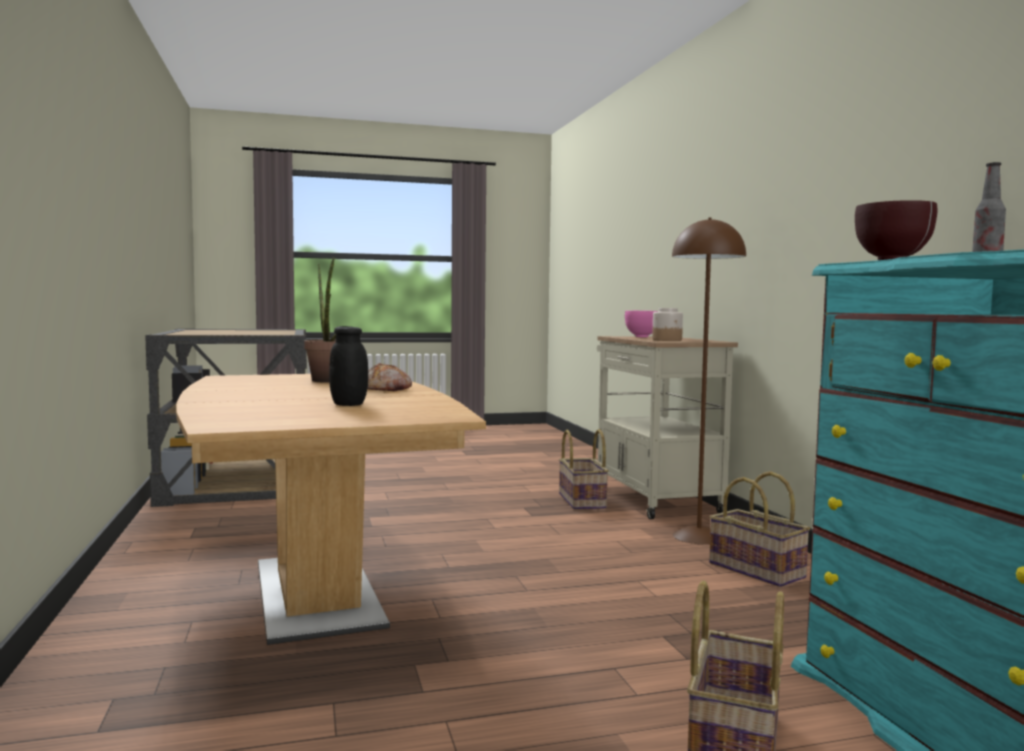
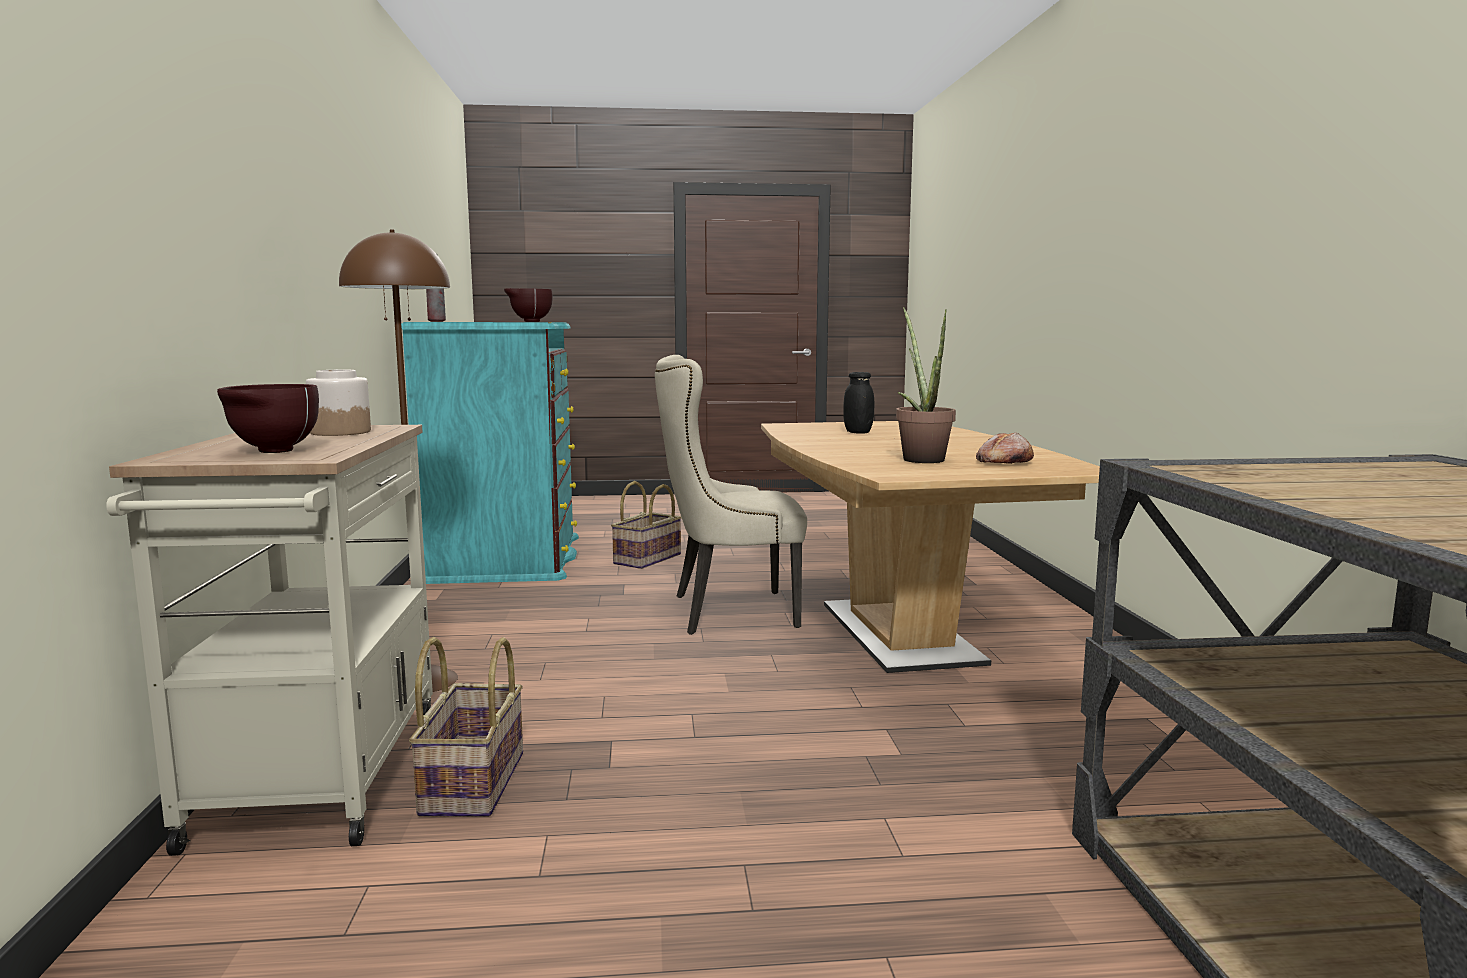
camera: 170 degrees left, 5 degrees up
bread [367,363,412,392] -> bread moved to [976,432,1034,464]
pink bowl [625,311,658,337] -> brown bowl [217,384,319,453]
basket [709,471,810,587] -> none
none -> beige chair [655,355,807,635]

